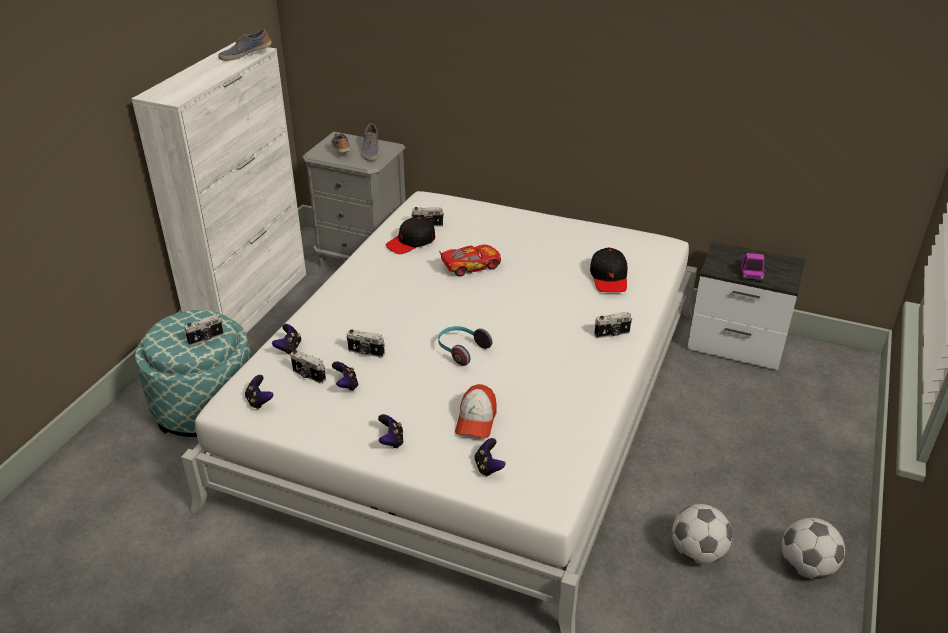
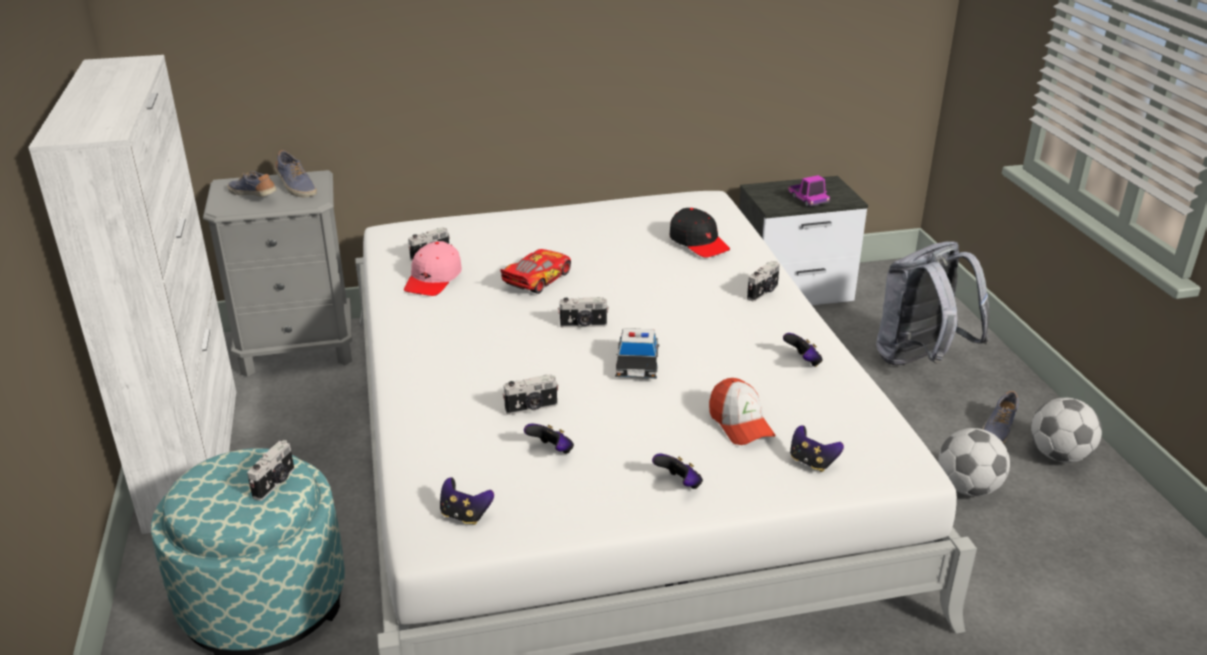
camera: 35 degrees left, 5 degrees down
shoe [218,29,272,61] -> shoe moved to [983,391,1019,444]
game controller [272,324,302,355] -> game controller moved to [783,333,823,367]
camera [290,350,326,383] -> camera moved to [558,297,609,328]
black cap [385,216,435,254] -> pink cap [404,241,462,296]
headphones [438,326,492,366] -> toy car [615,328,659,379]
none -> grey backpack [876,241,990,365]

